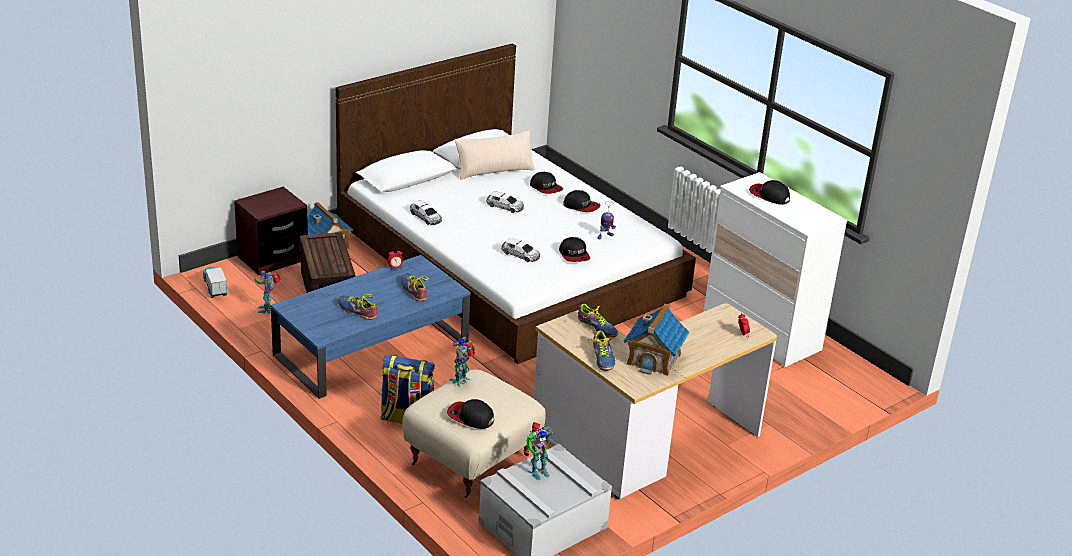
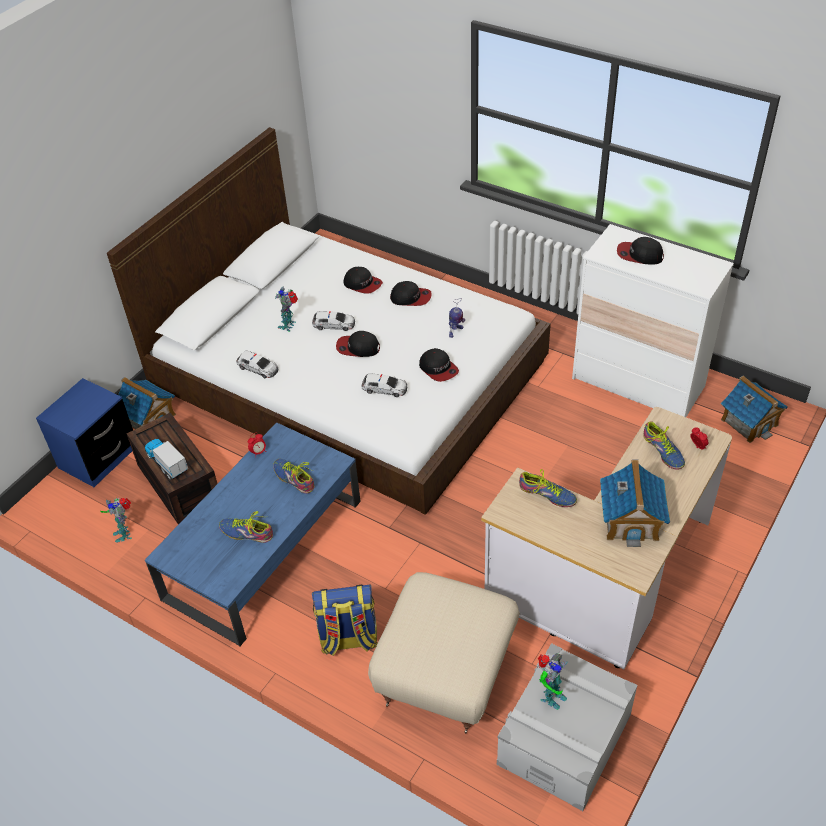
camera: 15 degrees left, 15 degrees up
toy truck [203,267,227,298] -> toy truck moved to [145,439,188,480]
brown nightstand [234,187,308,275] -> blue nightstand [36,378,133,487]
cap [447,399,494,429] -> cap moved to [336,331,380,357]
toy robot [449,337,475,387] -> toy robot moved to [275,287,298,332]
beige pillow [455,130,535,180] -> none
shoe [588,330,615,371] -> shoe moved to [643,421,685,470]
none -> toy house [721,376,788,443]

